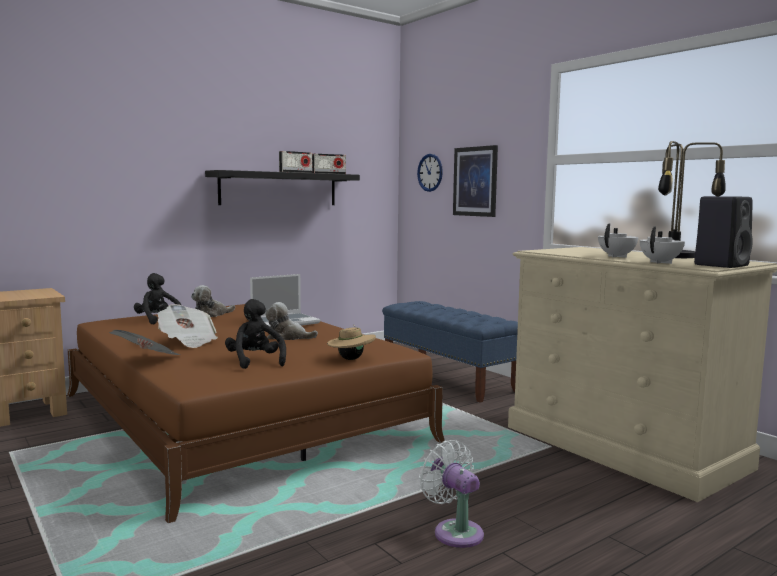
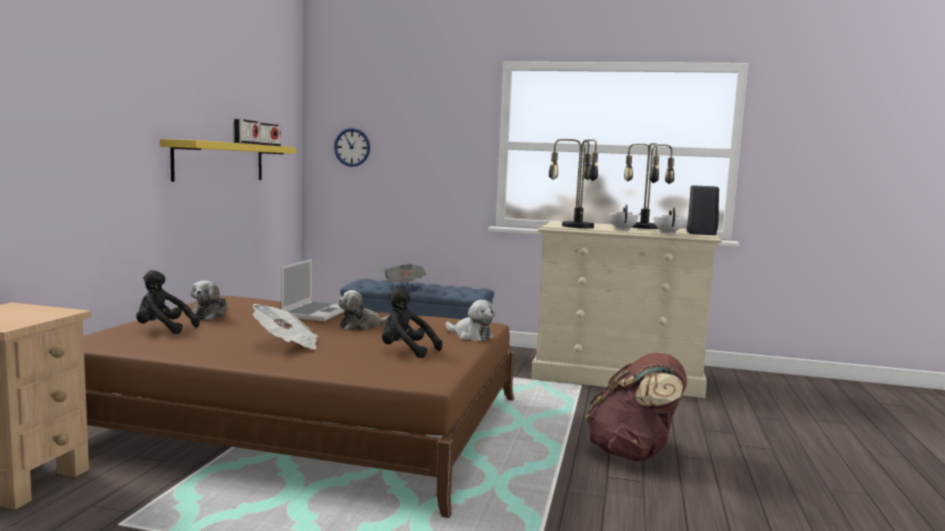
camera: 40 degrees left, 0 degrees up
newspaper [109,330,181,355] -> newspaper moved to [384,264,426,282]
black shelf [205,170,360,205] -> yellow shelf [160,139,296,182]
beige hat [327,325,376,360] -> plush toy [445,300,496,341]
white fan [419,440,484,548] -> brown backpack [586,353,687,461]
picture [453,145,498,217] -> none
none -> table lamp [549,139,598,228]

